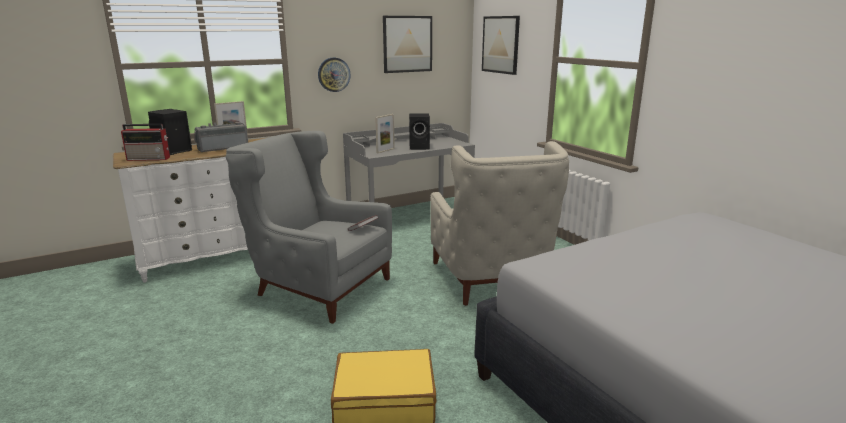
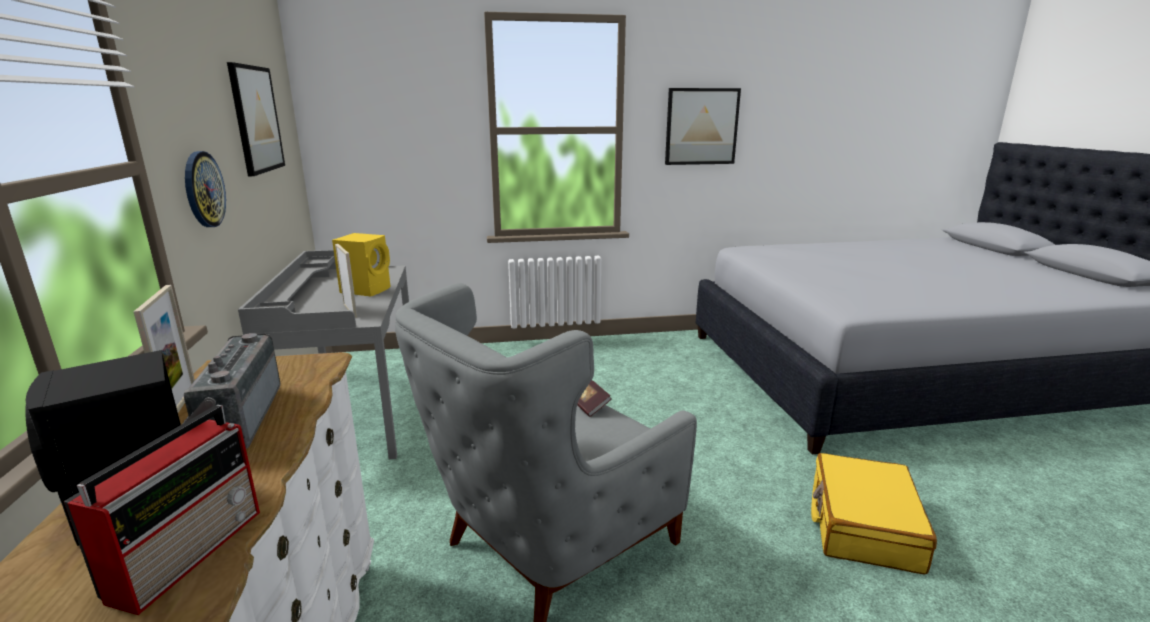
camera: 70 degrees left, 0 degrees up
black speaker [409,113,430,150] -> yellow speaker [332,233,391,297]
beige armchair [430,141,569,306] -> none
picture [482,16,520,75] -> picture moved to [665,88,741,165]

